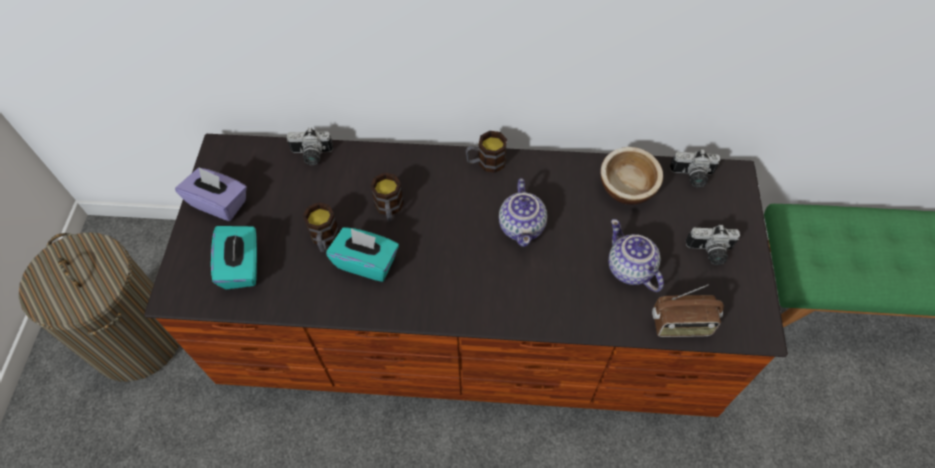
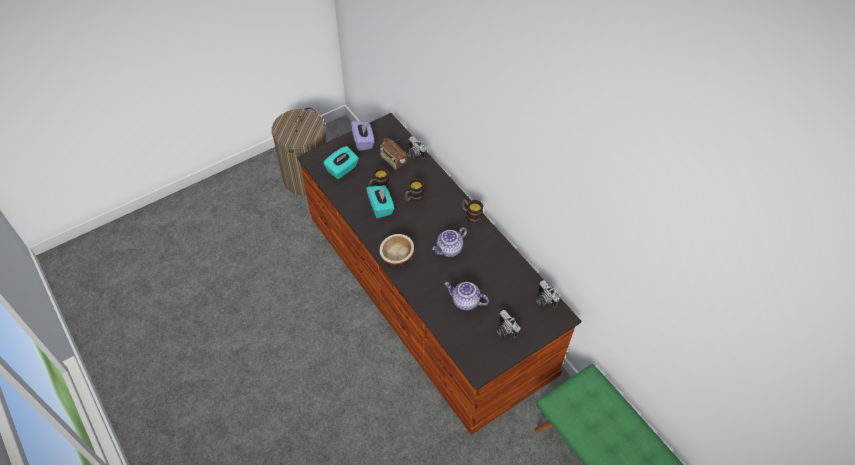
camera: 50 degrees right, 5 degrees down
bowl [600,147,663,205] -> bowl moved to [379,234,414,267]
teapot [608,219,664,292] -> teapot turned 90 degrees counterclockwise [444,282,489,310]
radio [652,285,724,337] -> radio moved to [380,138,407,169]

